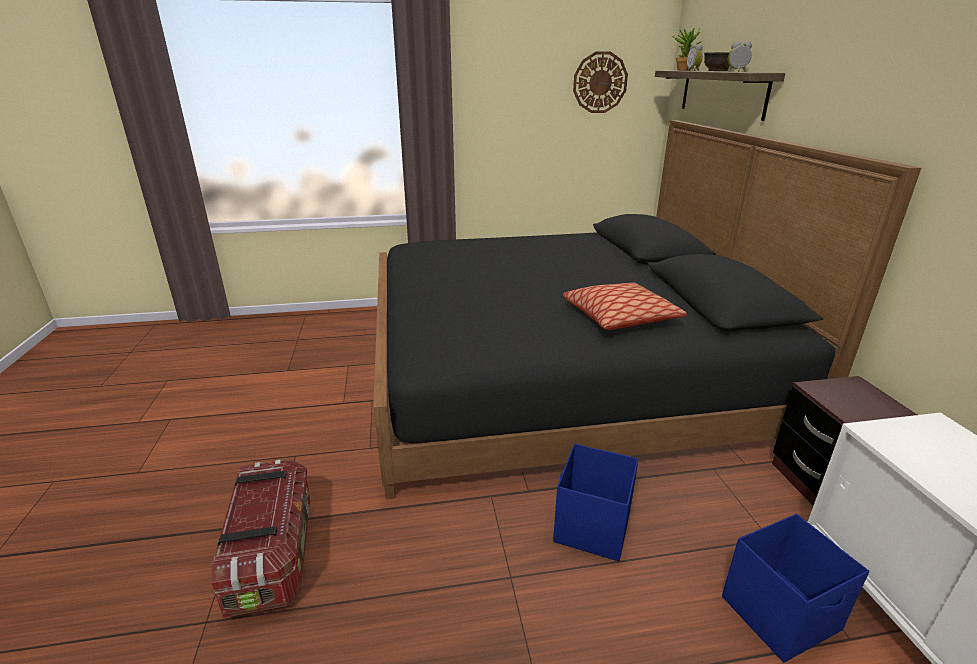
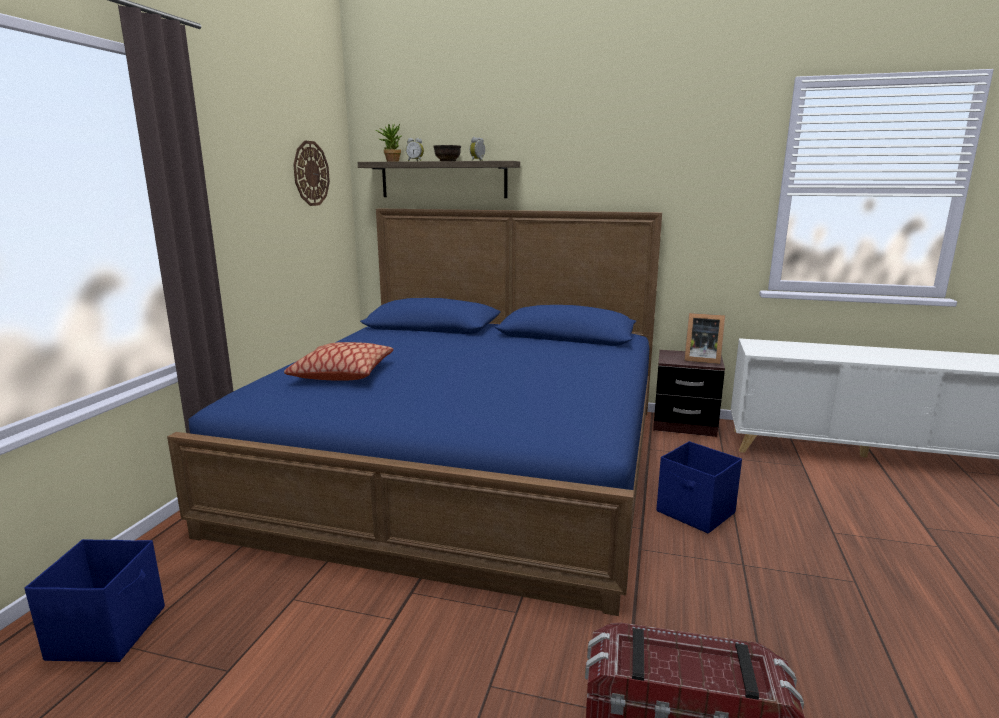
camera: 65 degrees left, 10 degrees down
black bed [373,120,921,499] -> blue bed [167,208,662,616]
pillow [563,283,687,330] -> pillow moved to [284,342,393,381]
blue storage box [722,514,869,663] -> blue storage box moved to [24,539,165,662]
none -> picture frame [684,313,725,364]

